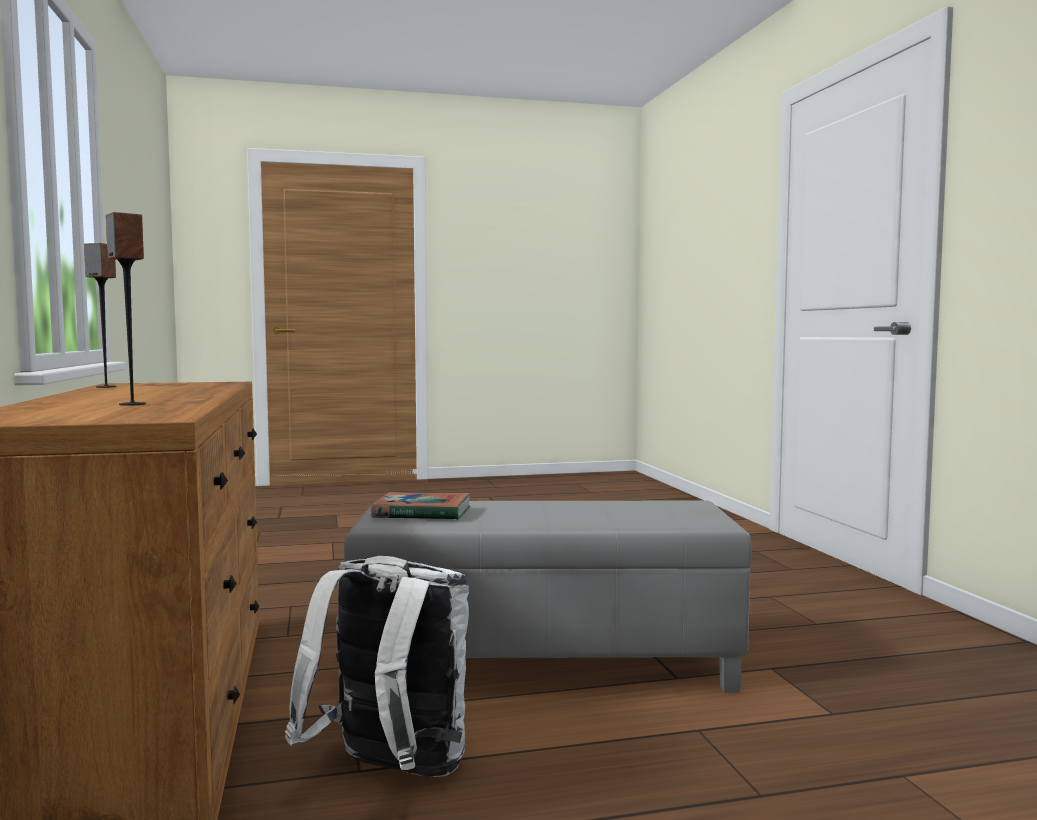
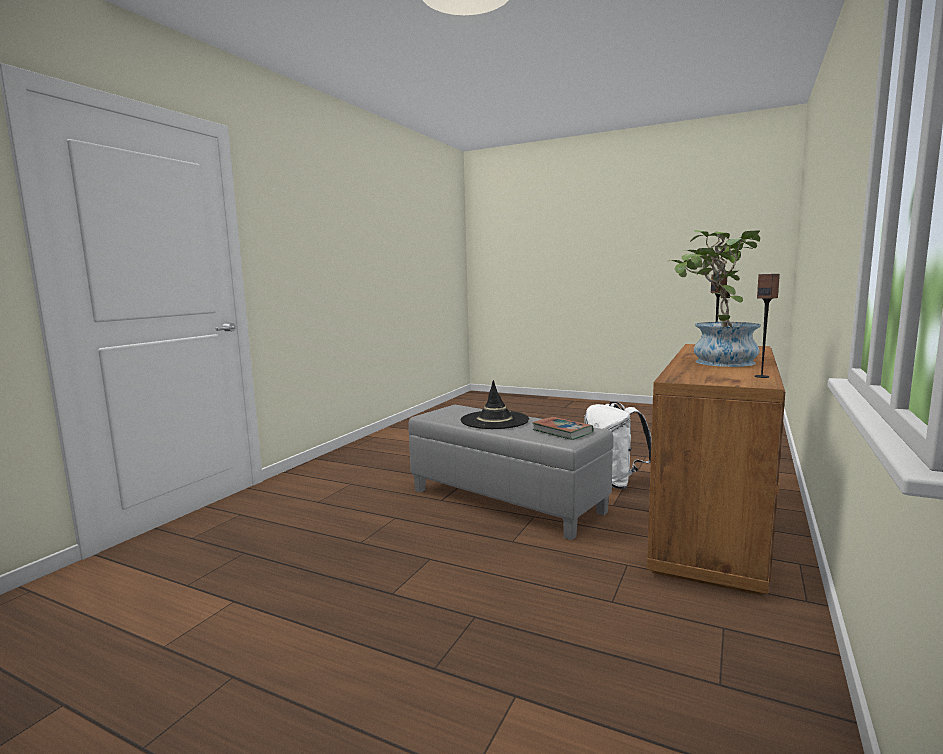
camera: 140 degrees left, 5 degrees up
none -> black hat [461,380,529,429]
none -> potted plant [668,230,761,367]

